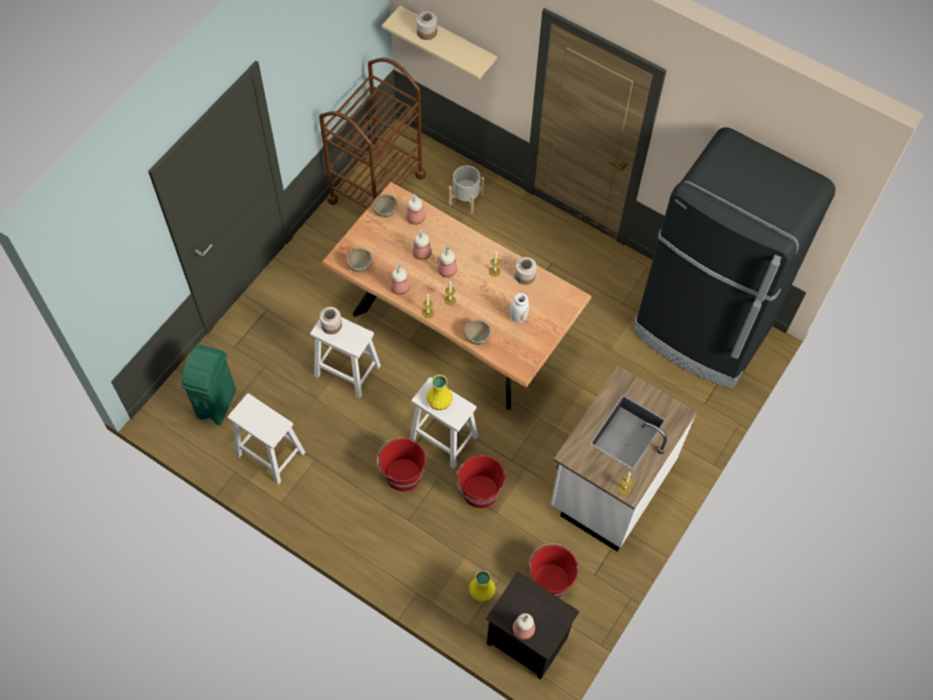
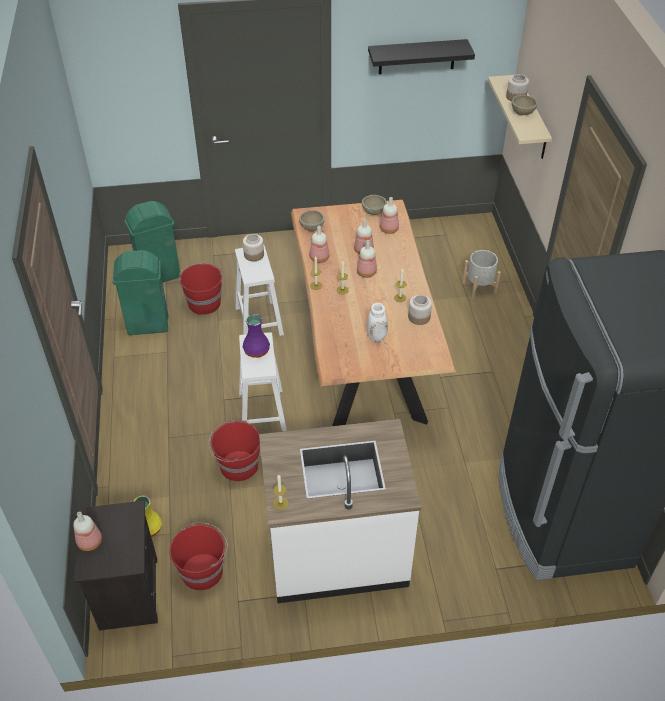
camera: 50 degrees right, 15 degrees down
white stool [227,393,305,485] -> green trash can [113,250,168,335]
brown cart [319,58,426,209] -> none
red bucket [377,437,426,491] -> red bucket moved to [179,263,222,315]
yellow vase [426,375,453,410] -> purple vase [243,314,270,358]
beige bowl [464,320,491,345] -> beige bowl moved to [512,95,537,116]
none -> black shelf [368,39,475,74]

